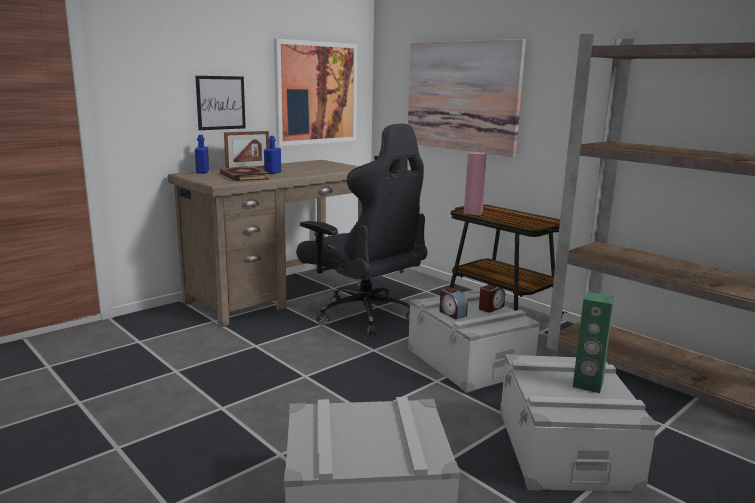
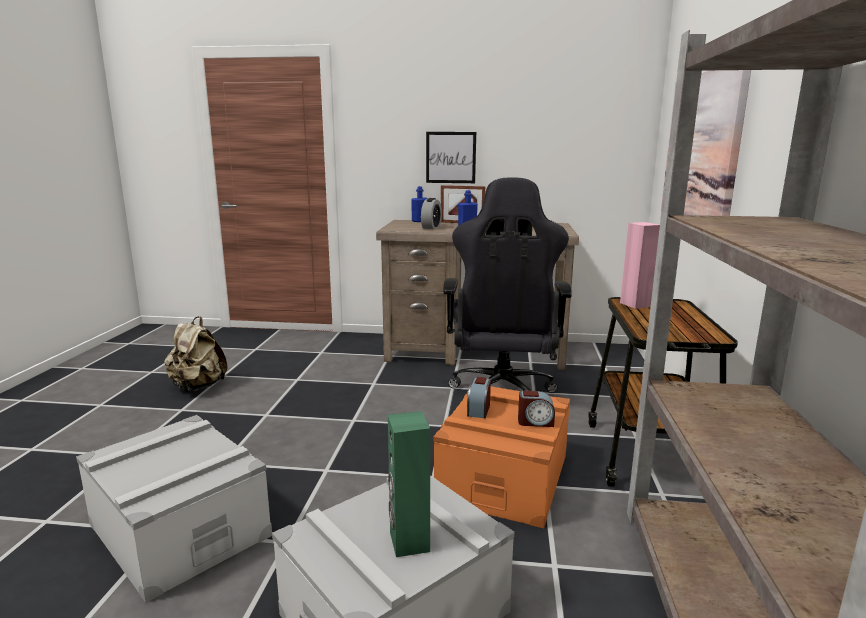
camera: 50 degrees right, 0 degrees up
book [220,166,269,181] -> alarm clock [421,198,442,229]
picture [274,39,357,146] -> none
grey storage box [408,290,540,393] -> orange storage box [433,386,570,528]
none -> beige backpack [164,316,228,392]

